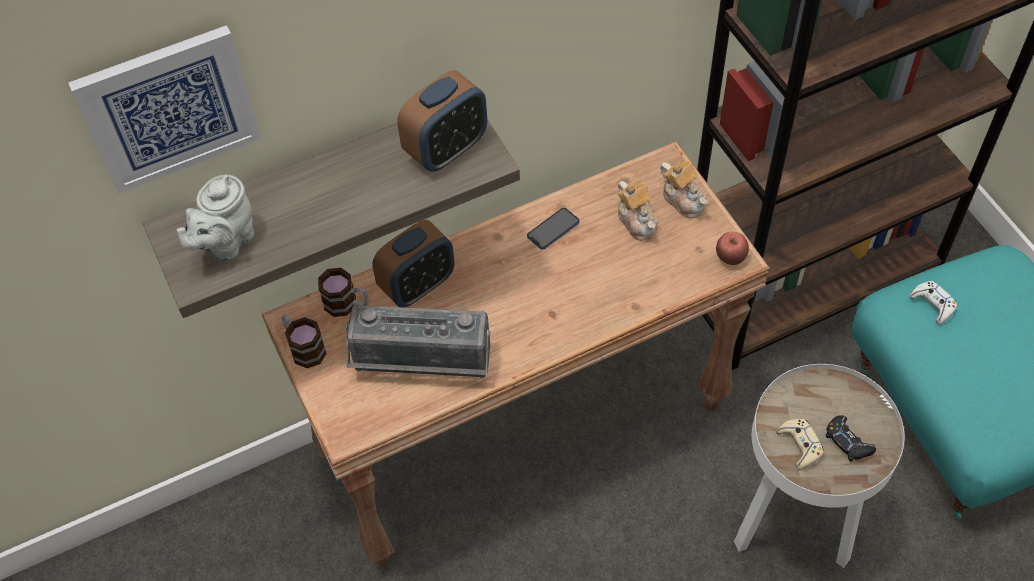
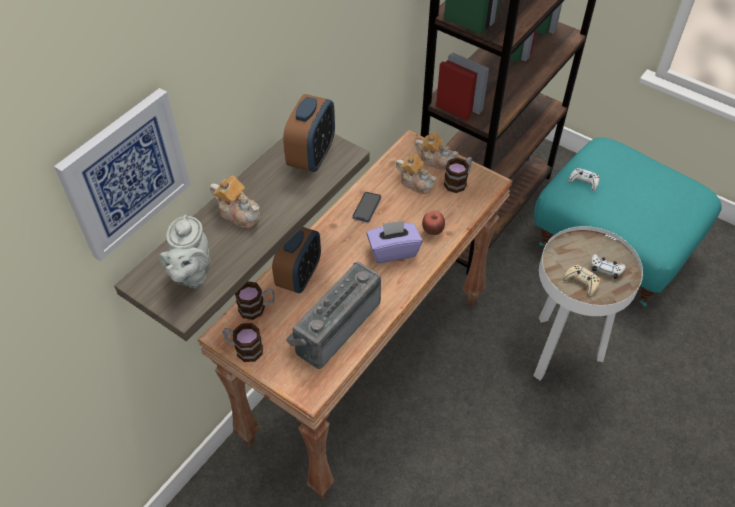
camera: 30 degrees left, 5 degrees down
radio [346,304,490,378] -> radio turned 150 degrees clockwise [286,262,381,369]
apple [716,232,749,265] -> apple moved to [422,211,445,235]
black game controller [826,415,876,462] -> white game controller [591,254,626,279]
none -> teapot [210,176,260,228]
none -> purple tissue box [366,220,422,263]
none -> mug [444,157,472,193]

